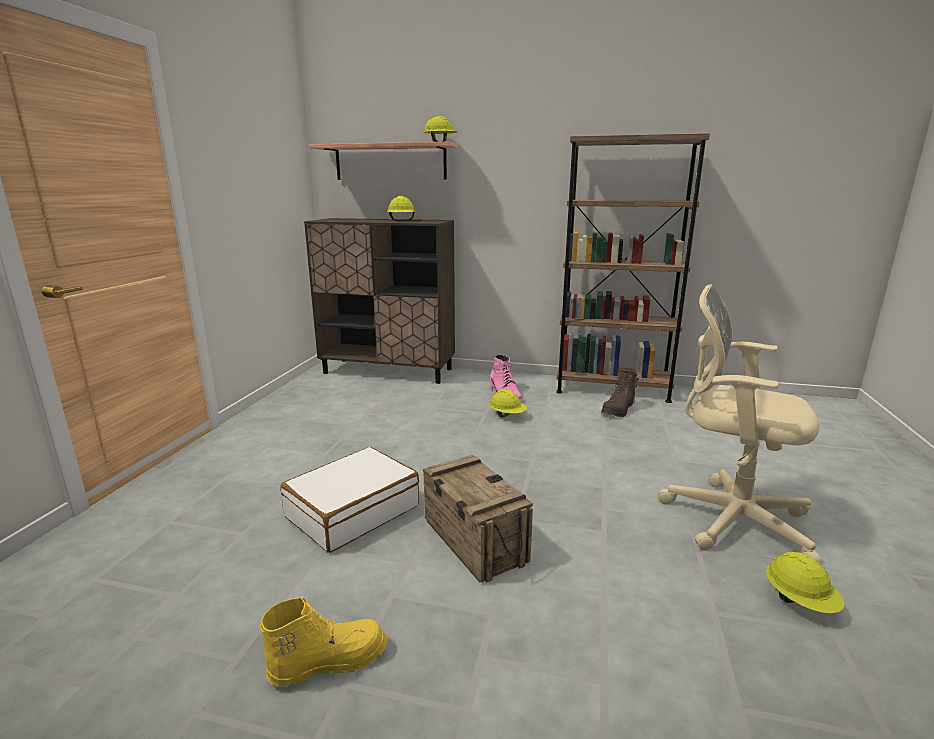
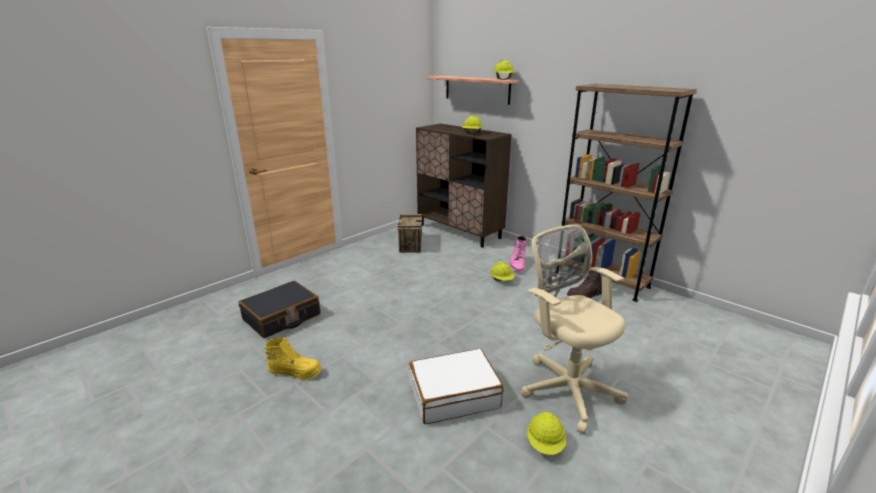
camera: 30 degrees right, 5 degrees up
white suitcase [280,447,419,553] -> white suitcase moved to [409,348,504,424]
crate [423,455,533,583] -> crate moved to [397,214,422,253]
none -> black suitcase [239,281,320,338]

